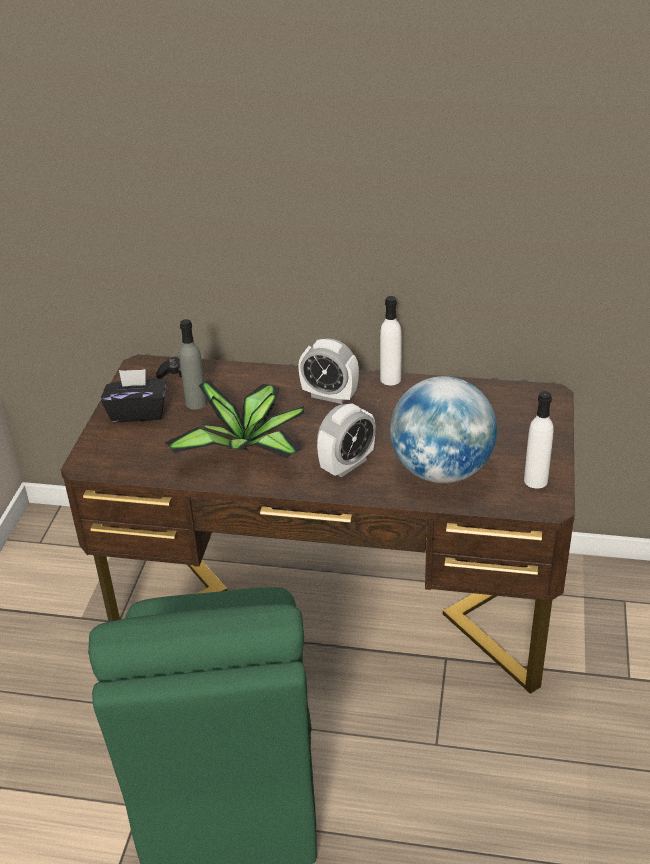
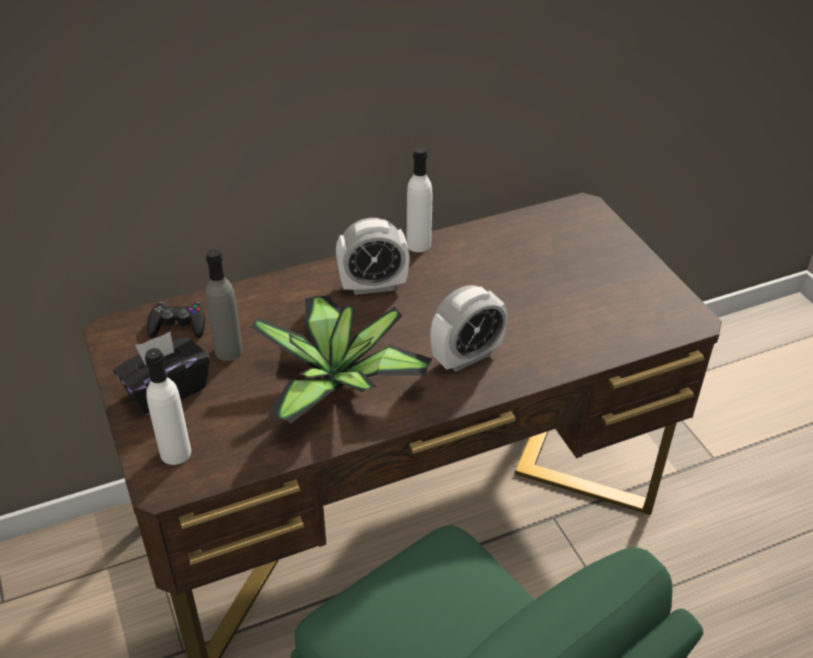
camera: 35 degrees left, 5 degrees up
alarm clock [317,403,376,477] -> alarm clock turned 45 degrees clockwise [431,285,507,372]
globe [390,376,497,483] -> none
white bottle [524,391,554,489] -> white bottle moved to [145,348,191,465]

